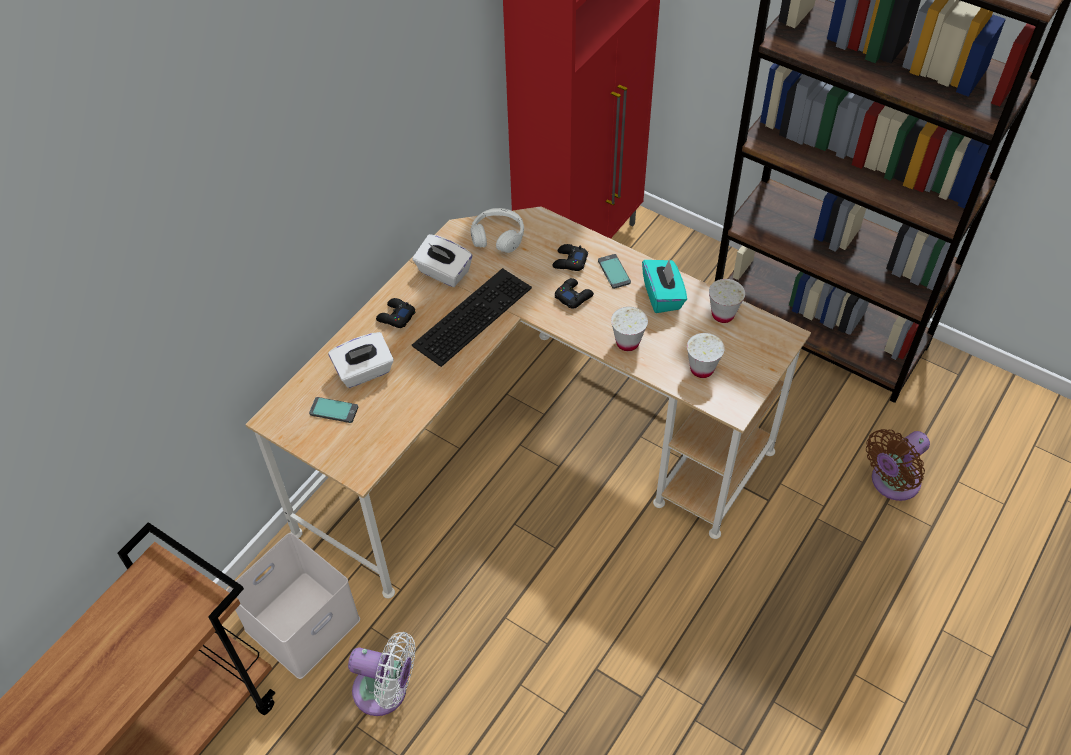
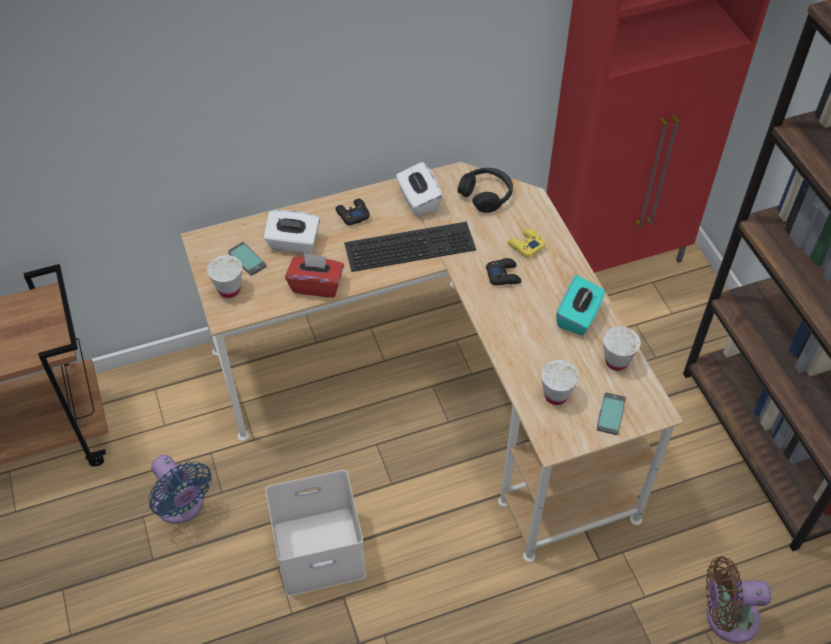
camera: 35 degrees right, 0 degrees up
white storage box [226,533,360,679] -> white storage box moved to [265,470,367,596]
white fan [348,632,416,716] -> blue fan [149,455,212,524]
white headphones [470,208,524,253] -> black headphones [458,168,513,213]
black game controller [552,244,588,271] -> yellow game controller [508,229,545,257]
phone [598,254,631,289] -> phone moved to [597,392,626,435]
white cup [611,307,648,351] -> white cup moved to [207,255,242,298]
none -> red tissue box [285,253,344,298]

